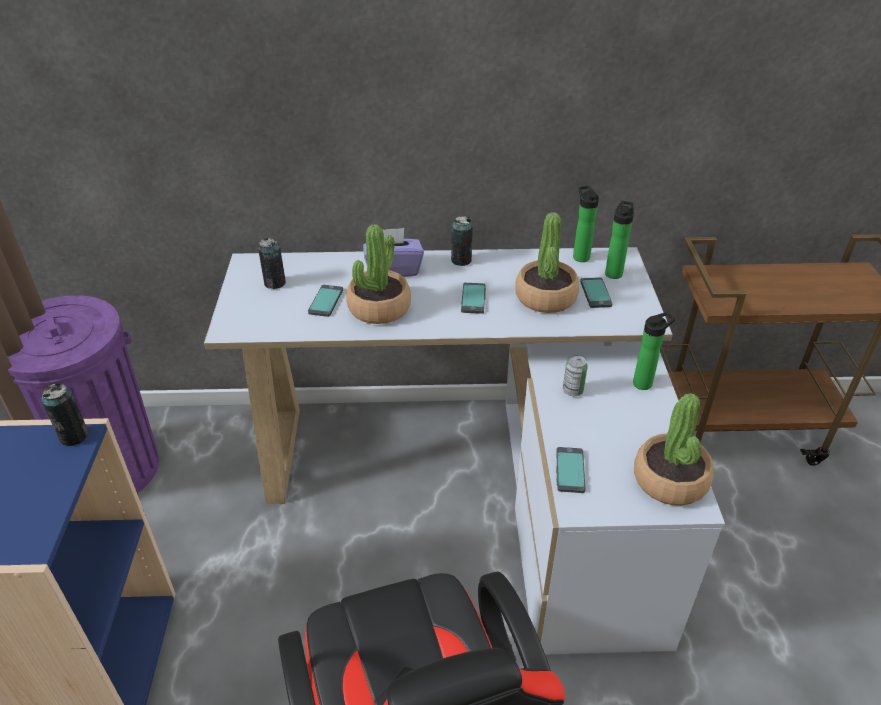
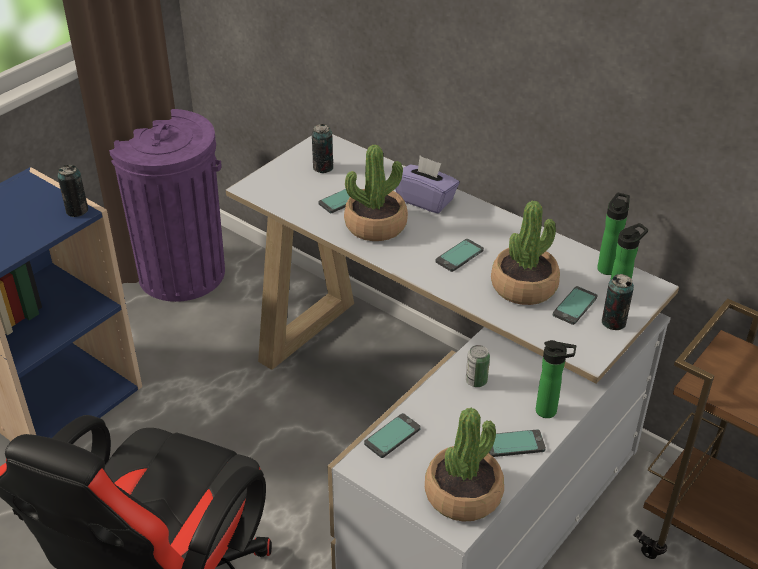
camera: 40 degrees right, 0 degrees up
can [451,216,473,266] -> can moved to [602,274,634,330]
none -> phone [489,429,546,457]

